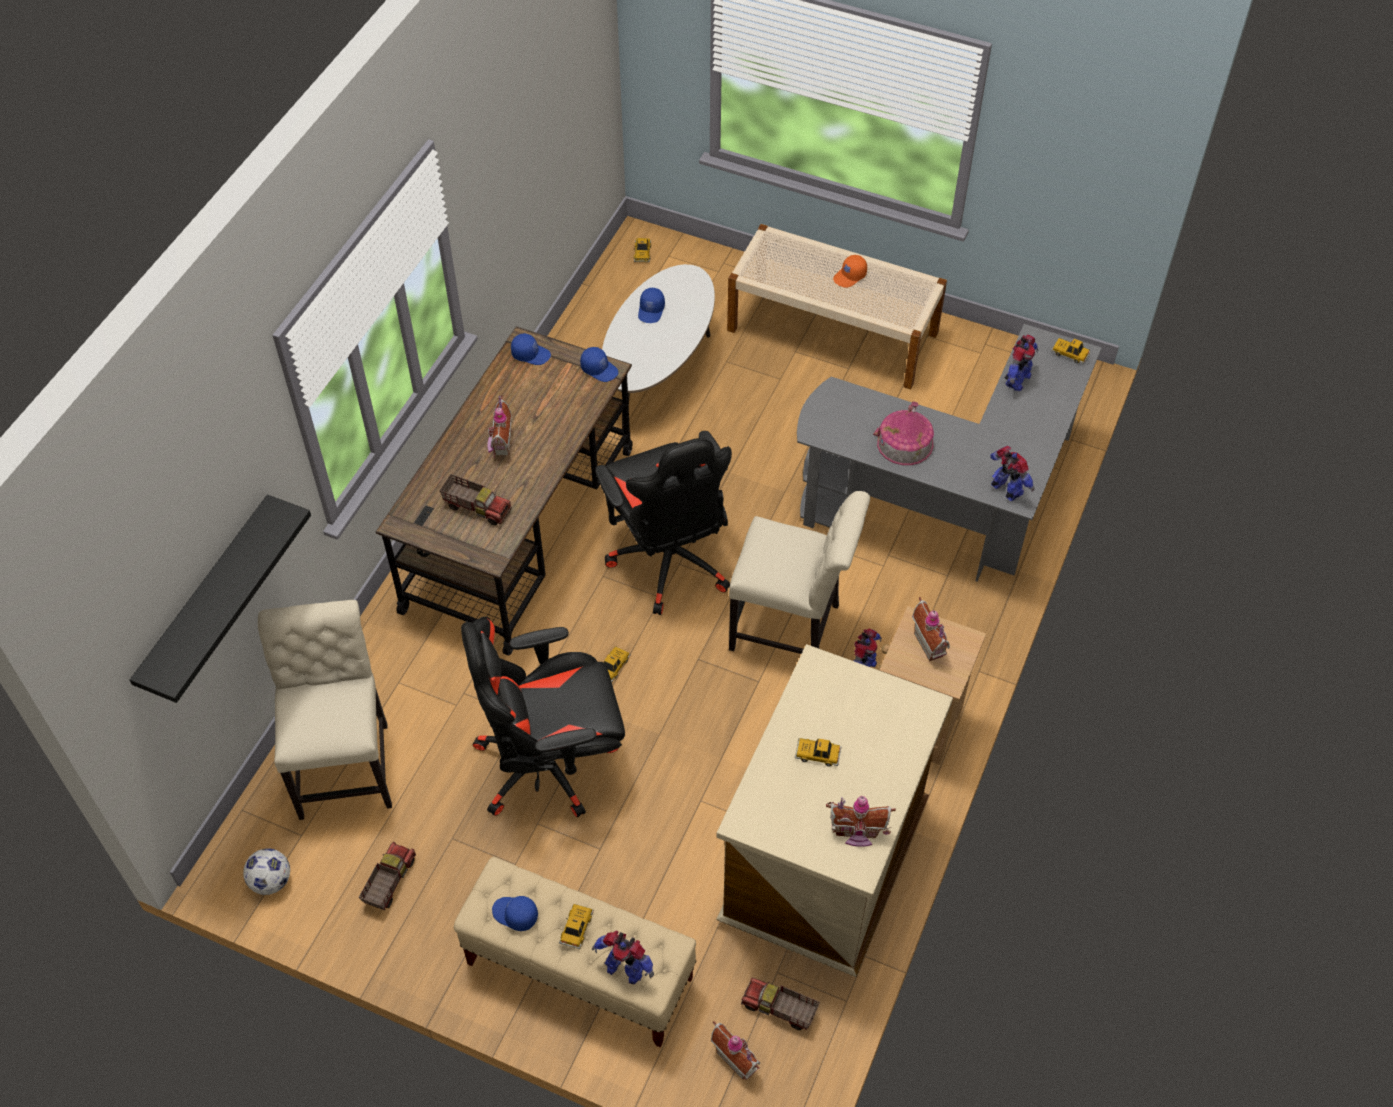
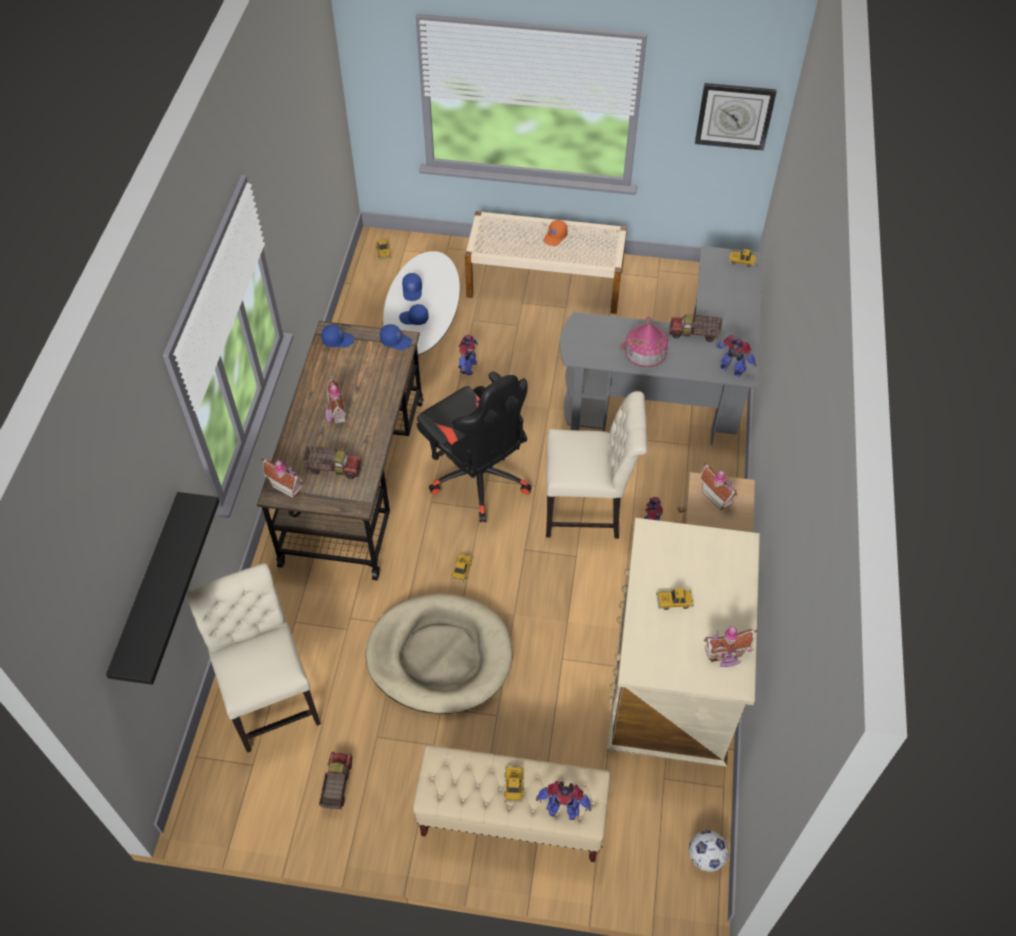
camera: 15 degrees left, 0 degrees up
football [243,848,290,895] -> football moved to [689,830,729,872]
black office chair [461,617,625,817] -> beige dog bed [366,593,513,714]
blue cap [492,896,538,931] -> blue cap moved to [399,304,429,325]
toy house [711,1021,760,1080] -> toy house moved to [262,458,303,499]
toy truck [741,978,820,1030] -> toy truck moved to [669,314,722,342]
toy robot [1005,334,1038,391] -> toy robot moved to [458,335,478,375]
none -> wall clock [695,83,777,151]

